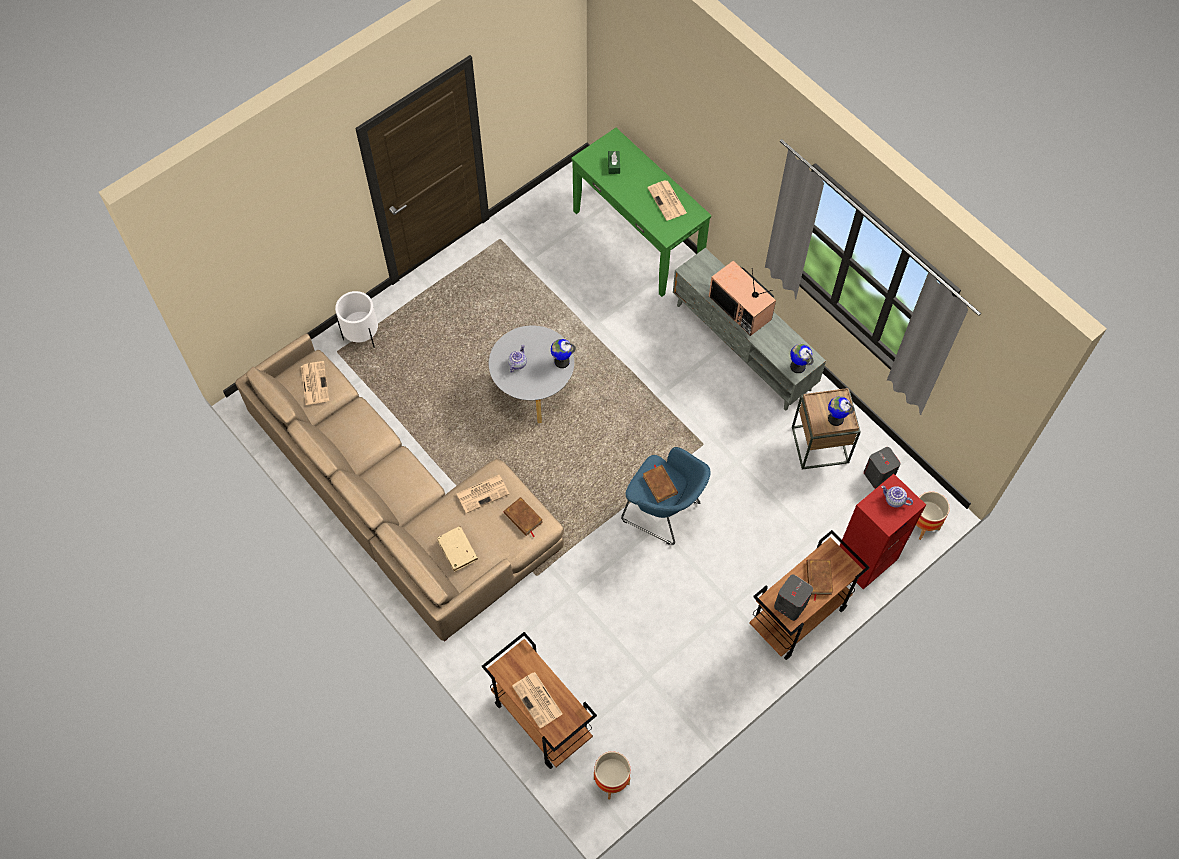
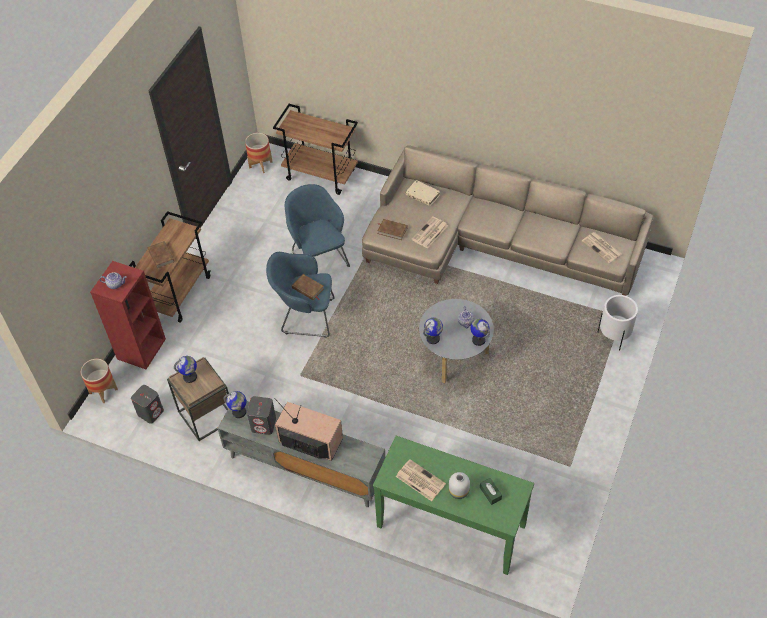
camera: 155 degrees right, 10 degrees down
newspaper [512,672,563,728] -> none
grey speaker [774,575,813,621] -> grey speaker moved to [247,396,276,435]
none -> blue armchair [284,184,350,267]
none -> white vase [449,472,470,499]
none -> globe [470,319,490,346]

